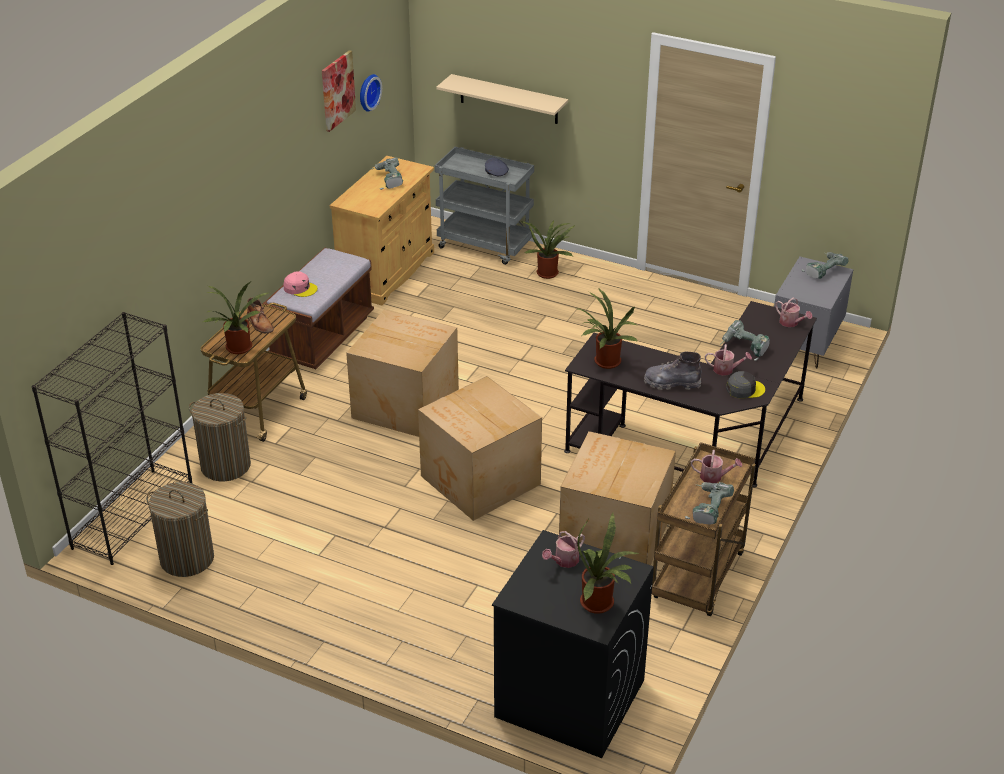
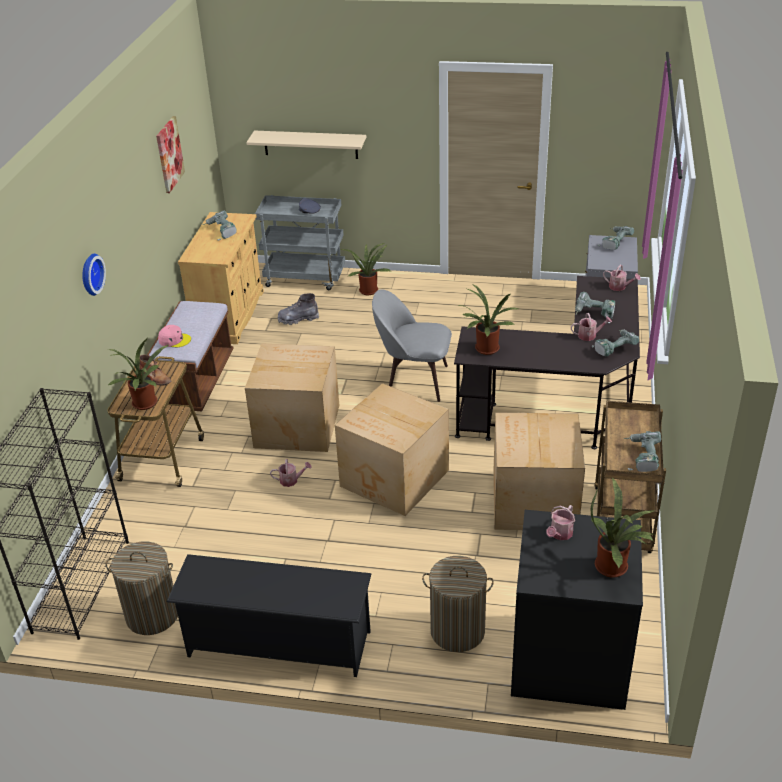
camera: 15 degrees left, 0 degrees up
laundry basket [189,393,251,481] -> laundry basket moved to [422,556,494,652]
wall clock [360,74,382,112] -> wall clock moved to [82,253,106,296]
grey boot [644,352,701,390] -> grey boot moved to [278,293,319,325]
watering can [691,450,742,483] -> watering can moved to [270,459,312,487]
grey cap [726,371,765,399] -> power drill [592,329,639,356]
none -> black shoe rack [167,554,371,677]
none -> grey chair [372,289,452,402]

